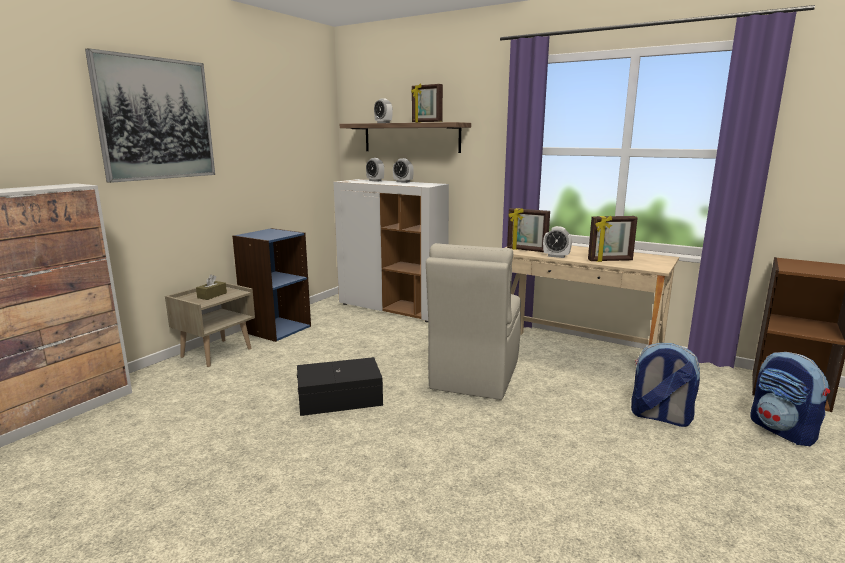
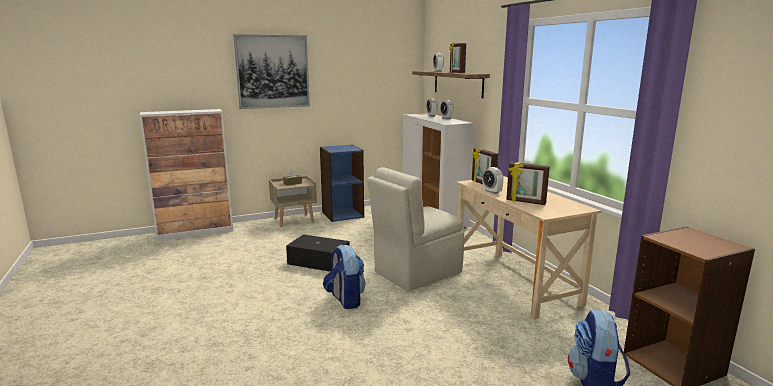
camera: 35 degrees right, 0 degrees up
backpack [631,343,700,427] -> backpack moved to [323,245,365,309]

